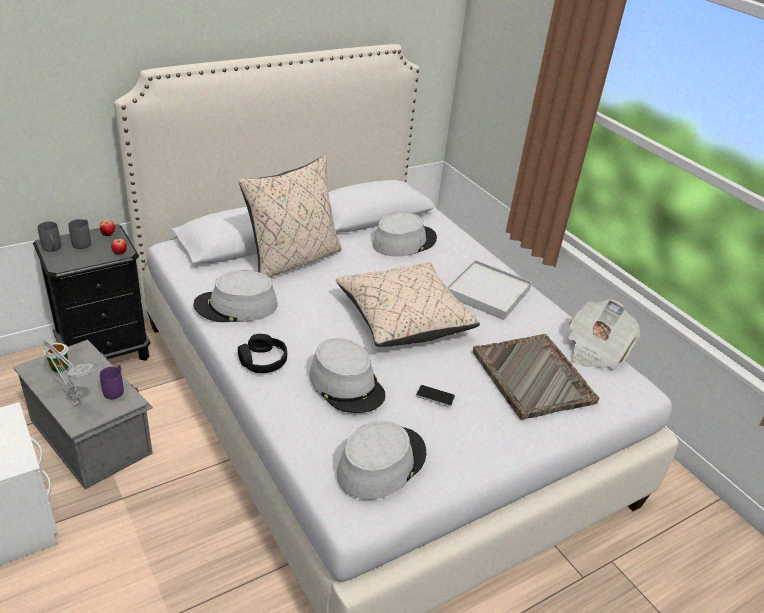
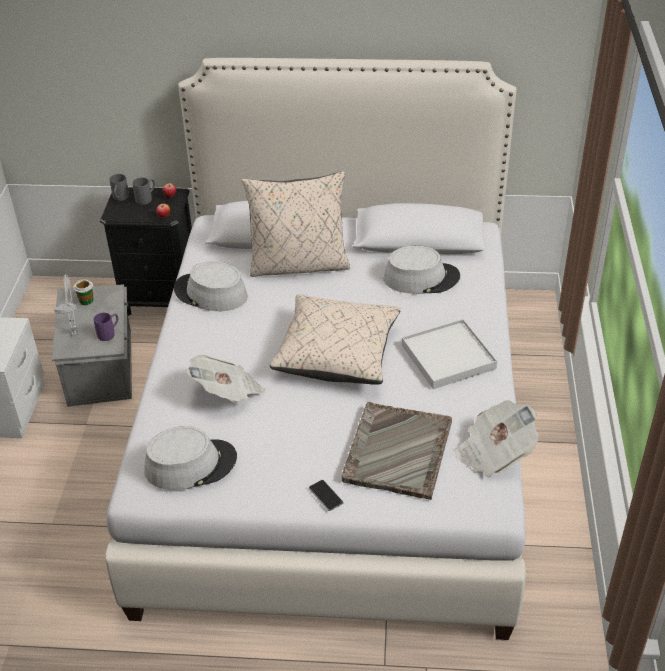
camera: 40 degrees right, 5 degrees up
black headphones [238,334,287,373] -> none
grey hat [309,338,385,413] -> newspaper [185,355,265,402]
phone [416,385,455,407] -> phone moved to [309,480,343,511]

